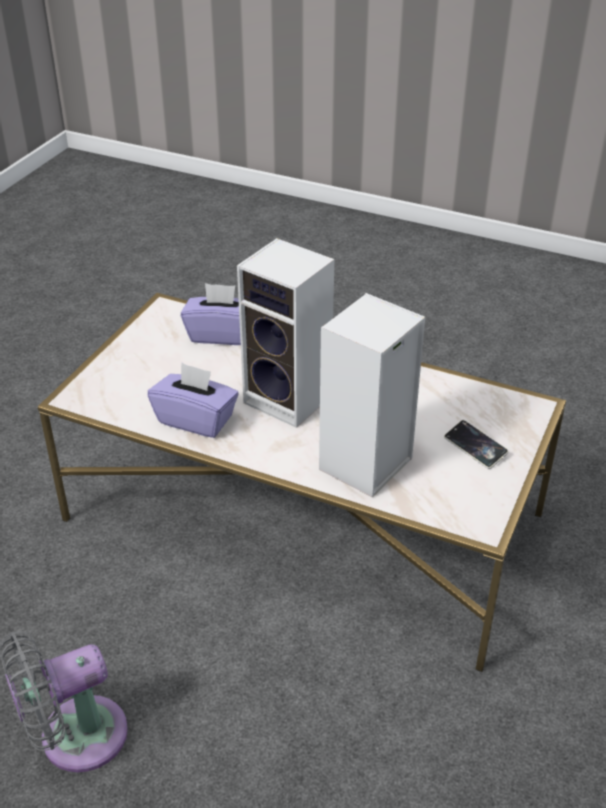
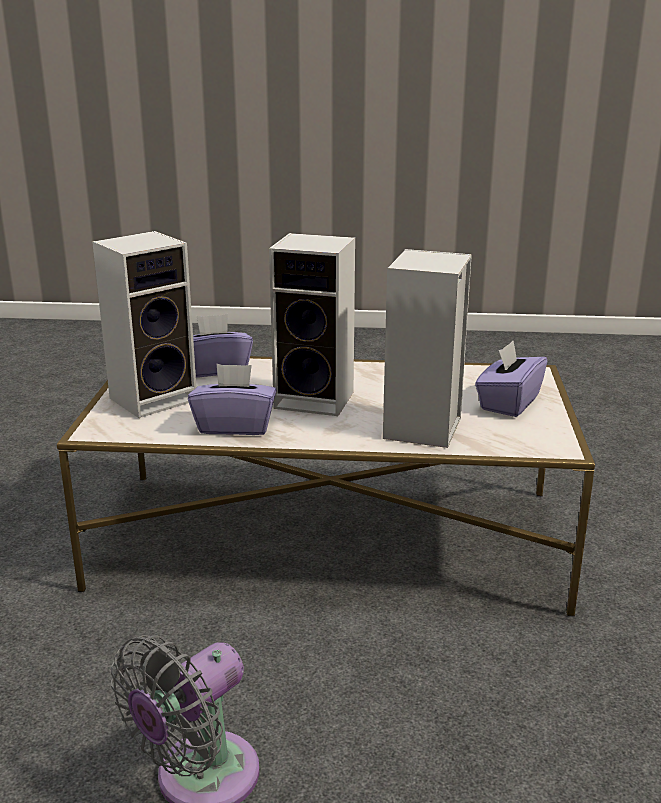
camera: 20 degrees left, 15 degrees down
phone [444,420,509,469] -> purple tissue box [475,341,547,417]
none -> speaker [92,231,196,418]

